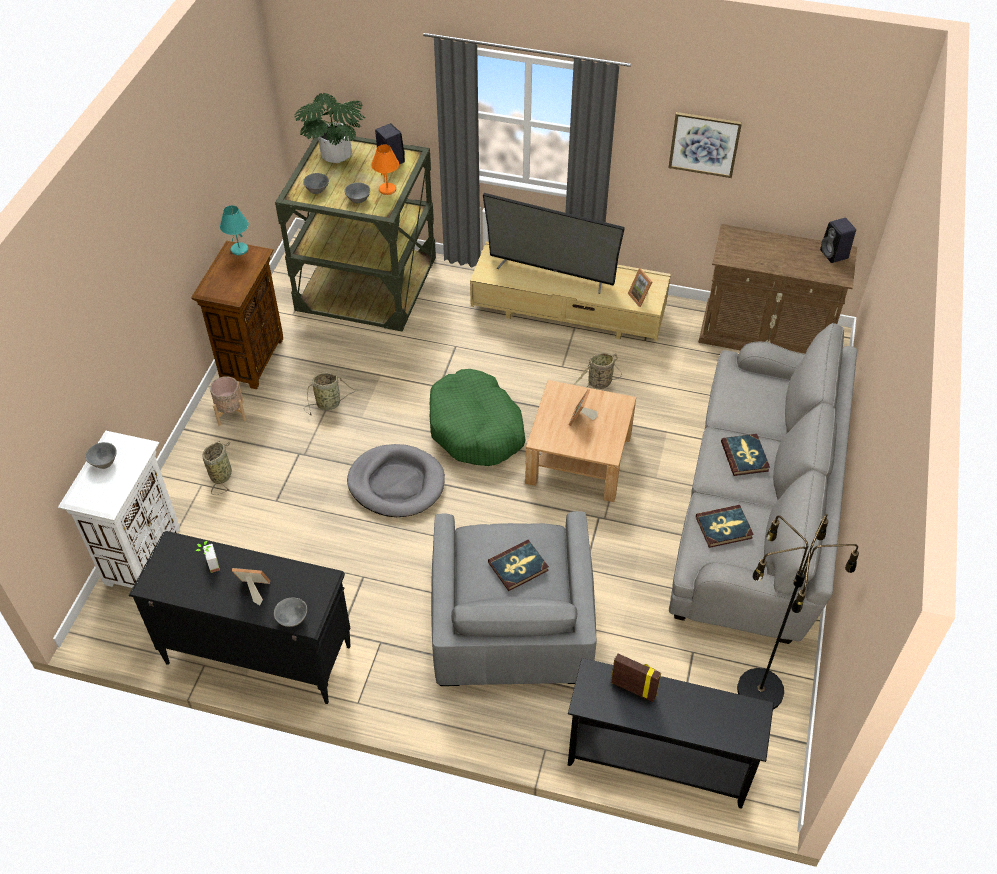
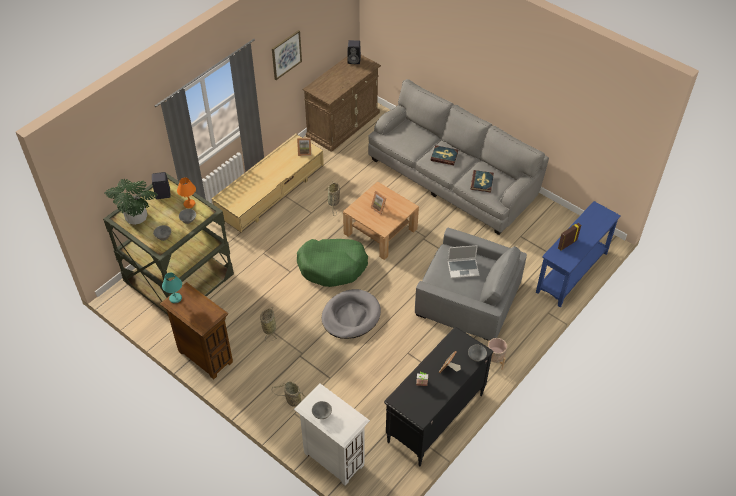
camera: 65 degrees left, 0 degrees up
beige planter [210,376,246,426] -> beige planter moved to [487,338,507,370]
television [483,193,625,294] -> none
book [488,540,549,591] -> laptop [448,245,479,278]
black console table [568,658,774,809] -> blue console table [536,201,621,307]
floor lamp [737,514,859,710] -> none

